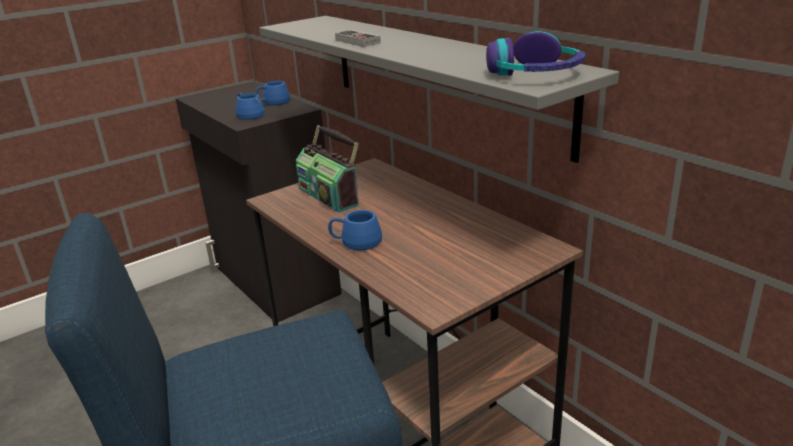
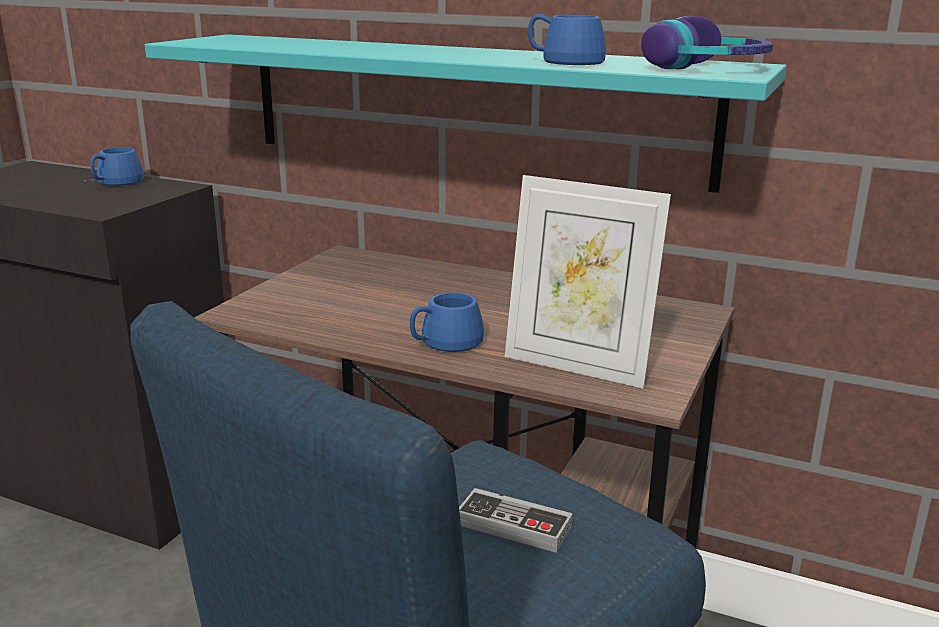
camera: 30 degrees left, 5 degrees down
blue mug [236,92,265,120] -> blue mug moved to [528,14,606,65]
grey shelf [259,16,619,163] -> turquoise shelf [145,34,787,193]
radio [296,125,359,213] -> none
game controller [335,30,381,47] -> game controller moved to [459,488,573,553]
none -> picture frame [505,175,671,388]

